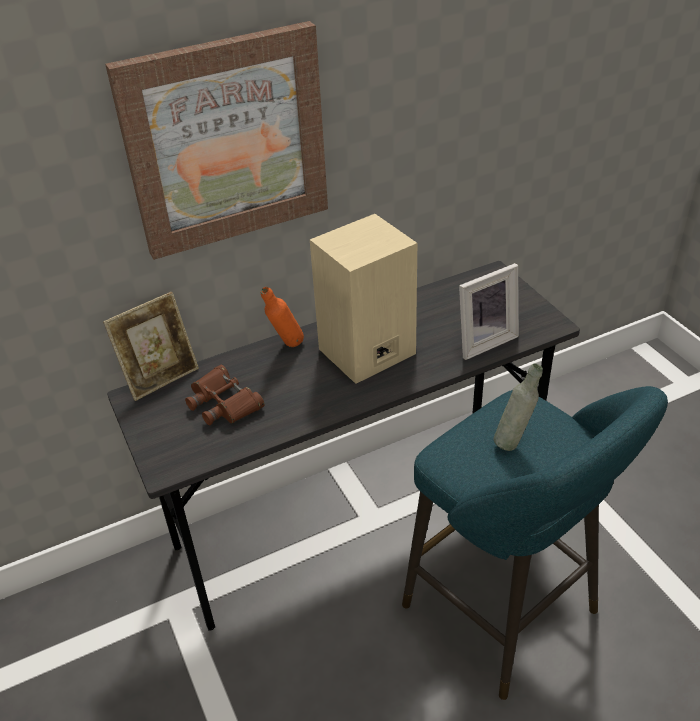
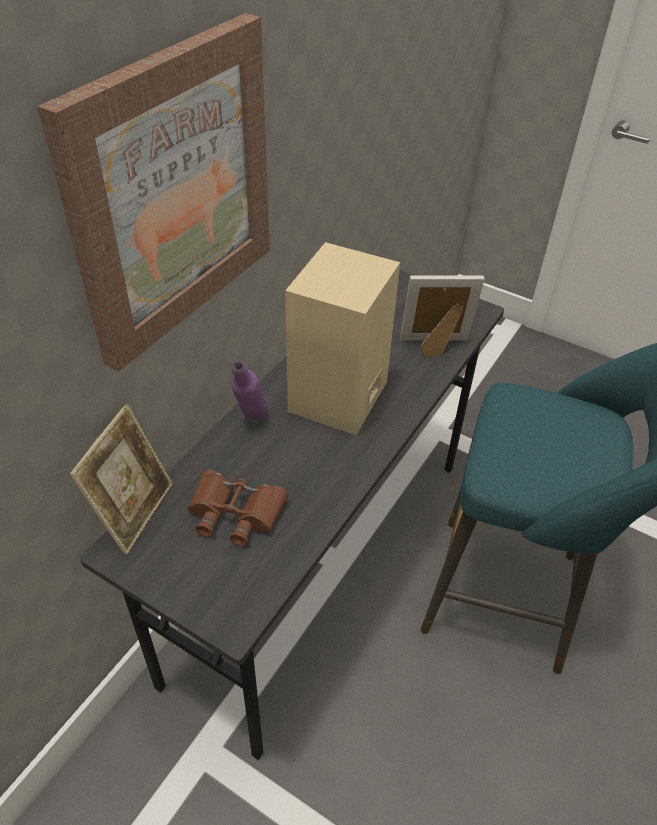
camera: 35 degrees left, 5 degrees up
orange bottle [261,287,304,347] -> purple bottle [231,361,267,421]
picture frame [459,263,519,360] -> picture frame turned 120 degrees counterclockwise [400,276,485,358]
grey bottle [494,364,543,451] -> none

